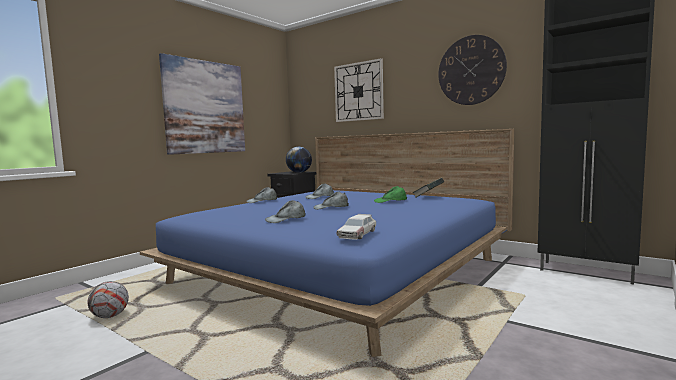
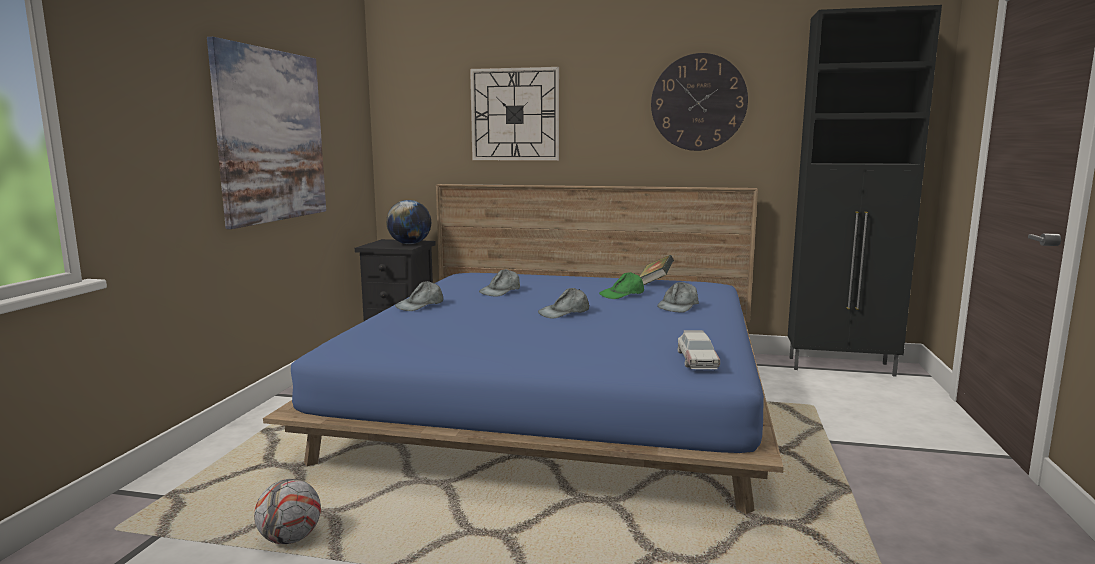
camera: 25 degrees left, 5 degrees up
grey cap [265,200,306,223] -> grey cap moved to [657,282,699,313]

